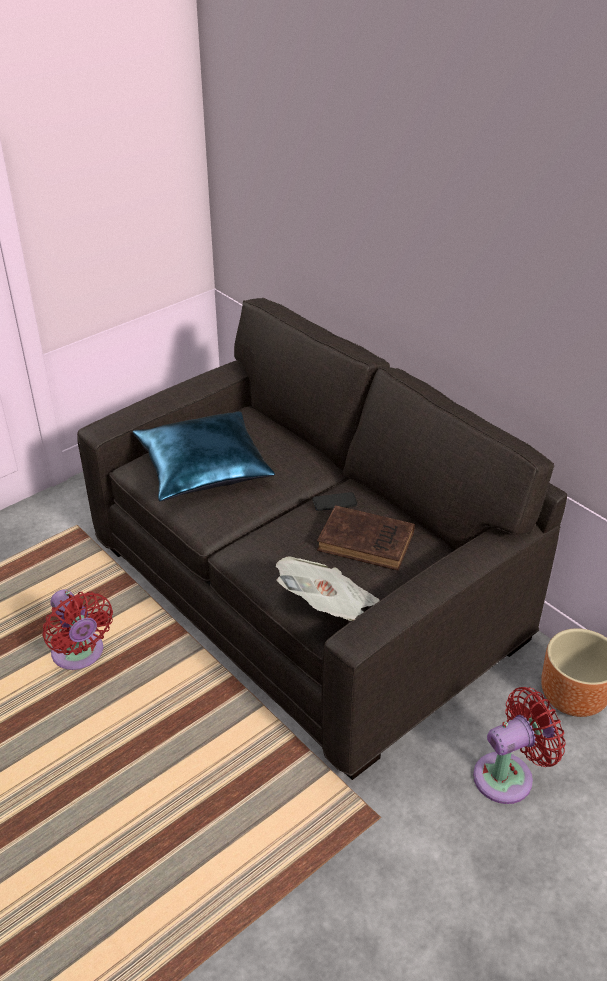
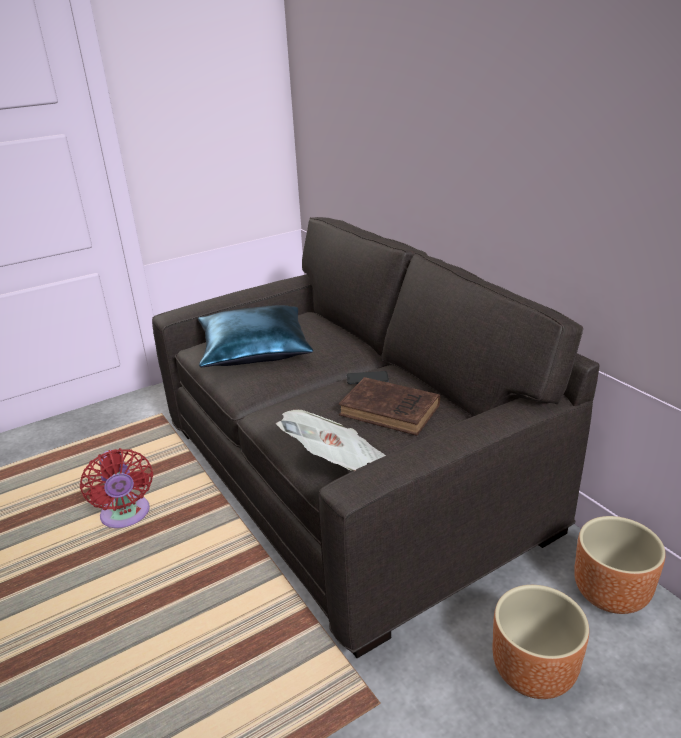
camera: 10 degrees right, 10 degrees down
red fan [473,687,566,804] -> brown planter [492,585,589,699]

